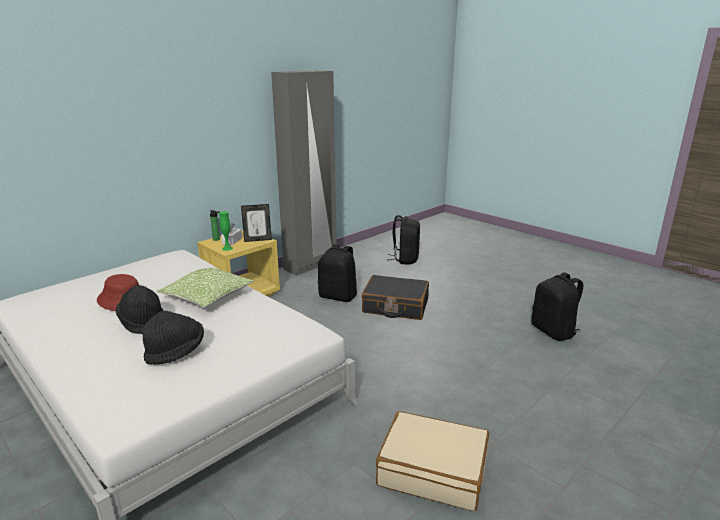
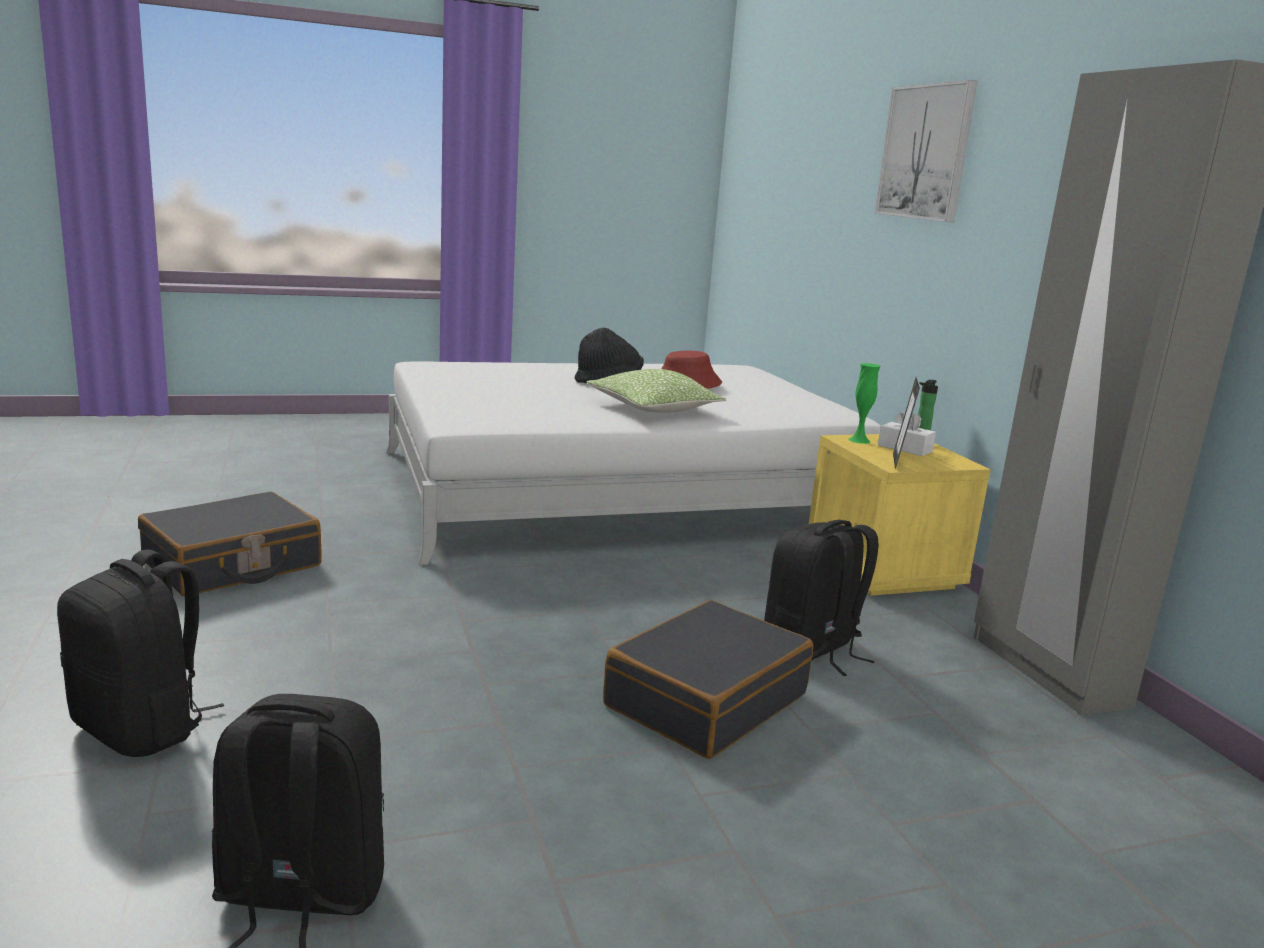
camera: 115 degrees right, 5 degrees down
black hat [143,311,204,365] -> none
beige suitcase [376,411,489,511] -> black suitcase [138,492,322,596]
black backpack [388,215,420,265] -> black backpack moved to [57,549,224,757]
none -> picture [874,80,977,222]

